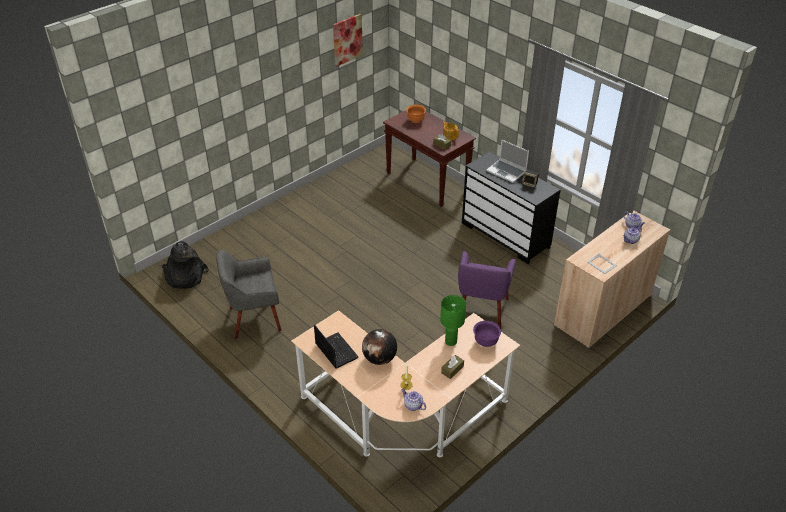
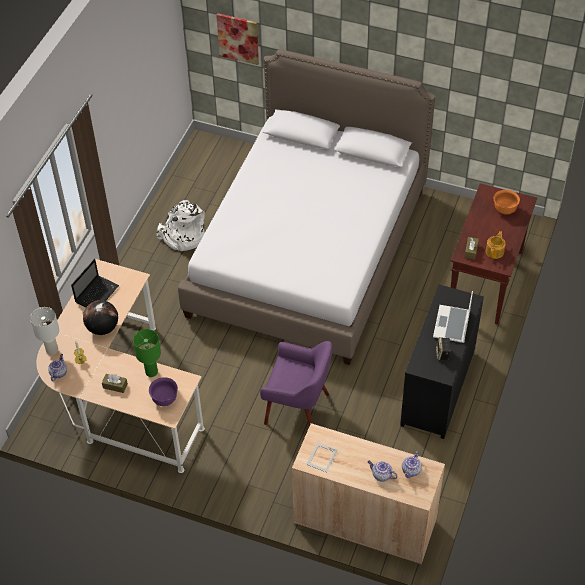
camera: 65 degrees right, 10 degrees up
black backpack [162,241,209,289] -> none
grey armchair [216,250,282,339] -> white backpack [156,200,205,251]
picture [333,14,363,67] -> picture moved to [216,13,259,65]
purple armchair [458,251,516,329] -> purple armchair turned 150 degrees counterclockwise [260,341,332,426]
none -> white table lamp [30,307,59,355]
none -> bed [178,49,435,365]

